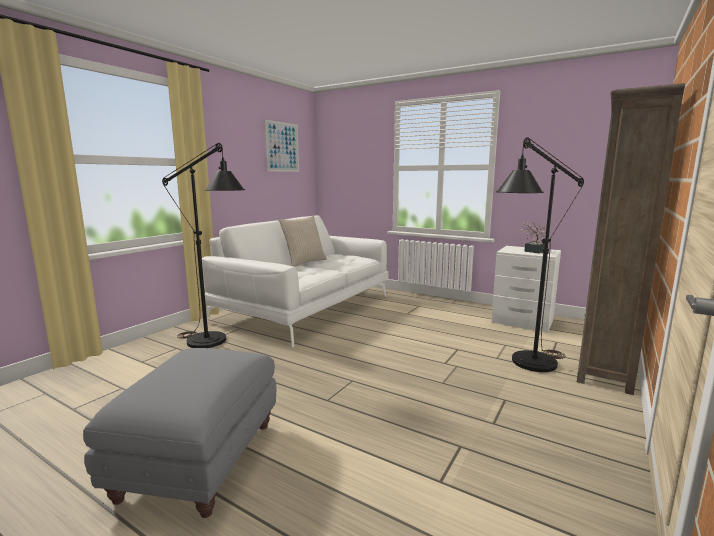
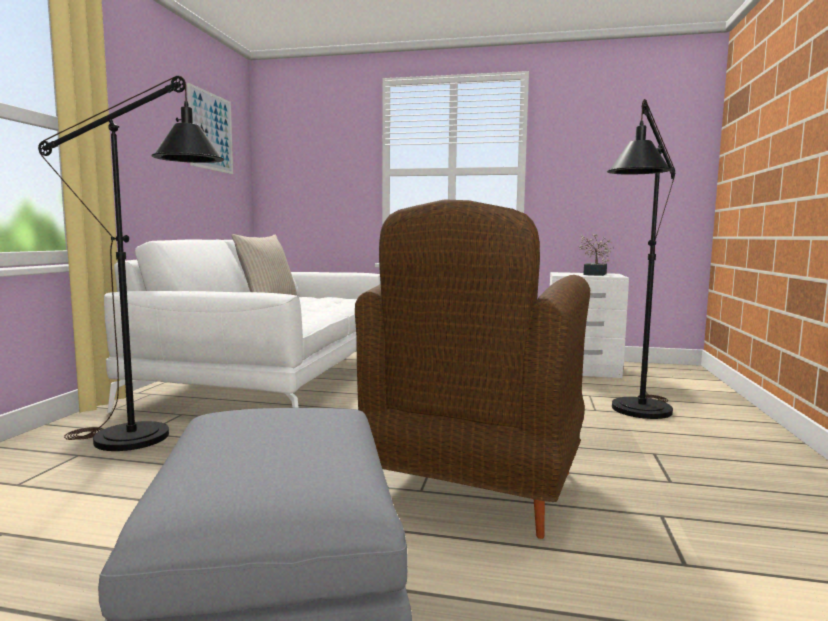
camera: 20 degrees left, 5 degrees down
brown bookcase [577,83,685,395] -> none
none -> brown armchair [355,199,590,539]

